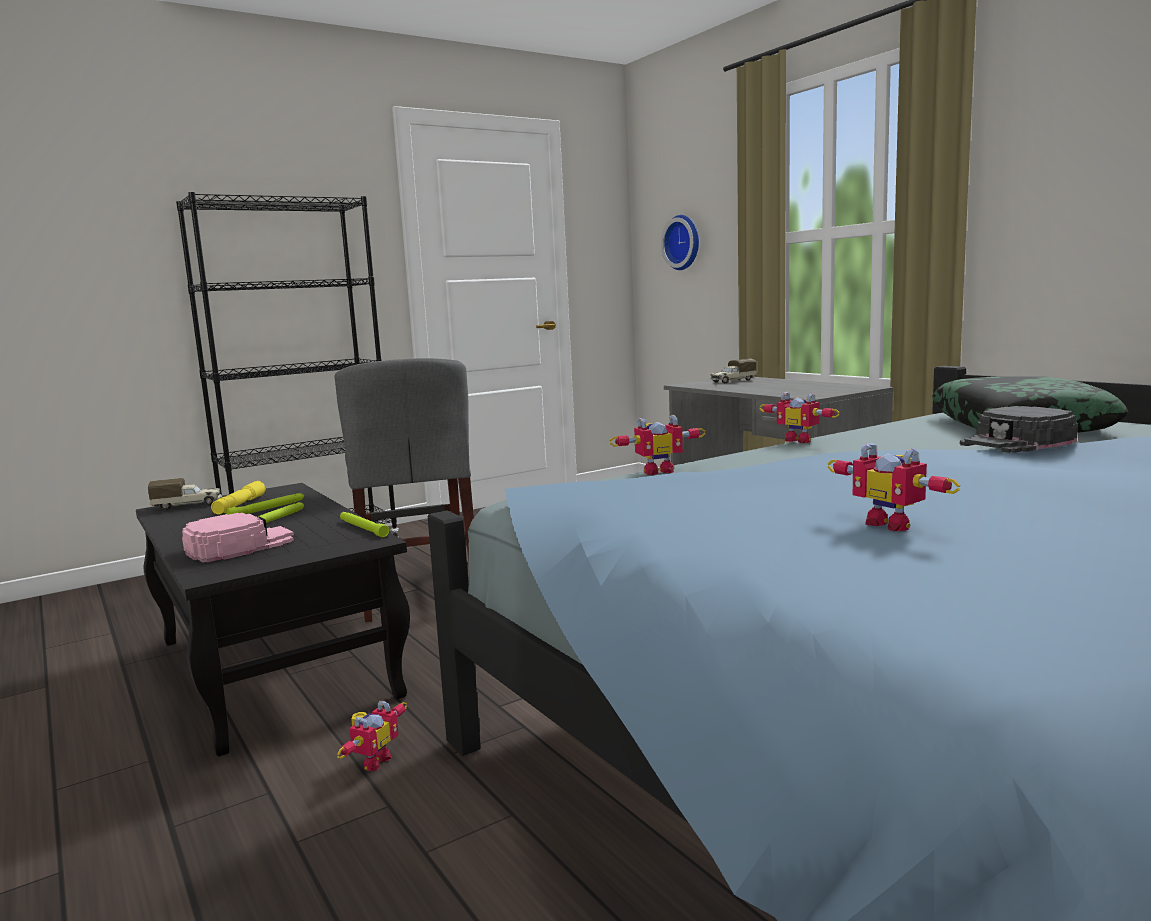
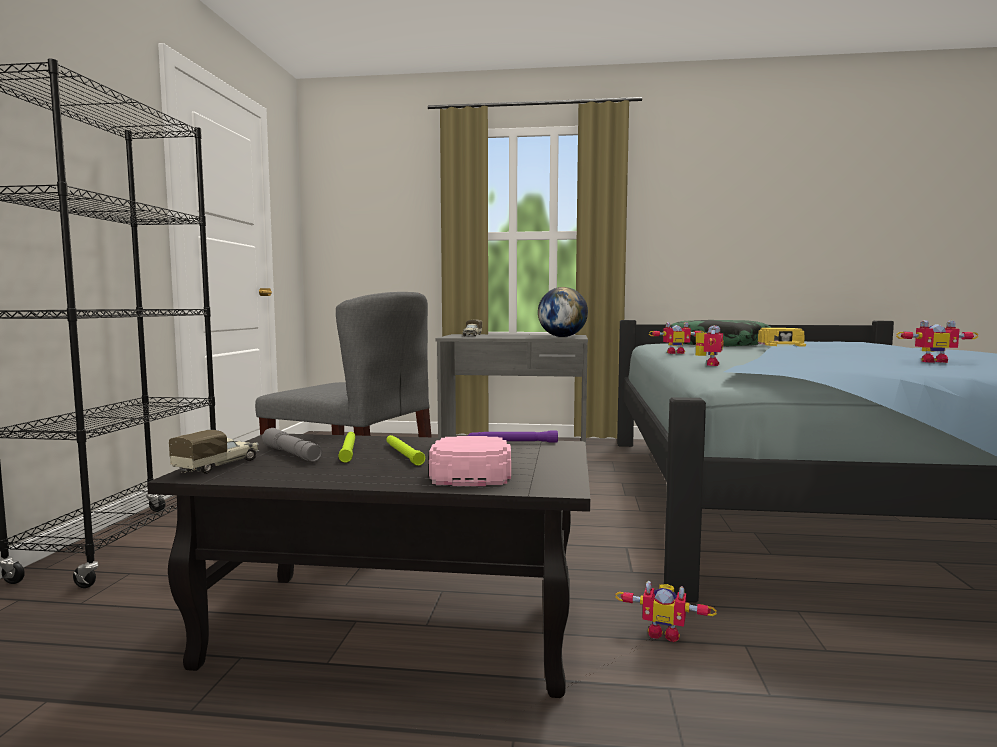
camera: 50 degrees left, 5 degrees down
yellow flashlight [211,481,266,514] -> grey flashlight [262,428,322,462]
toy robot [337,701,407,771] -> toy robot turned 135 degrees clockwise [615,581,717,642]
green flashlight [340,512,389,537] -> purple flashlight [467,430,558,443]
wall clock [661,215,699,270] -> none
black cap [960,406,1078,453] -> yellow cap [758,328,806,347]
none -> globe [538,287,588,337]

